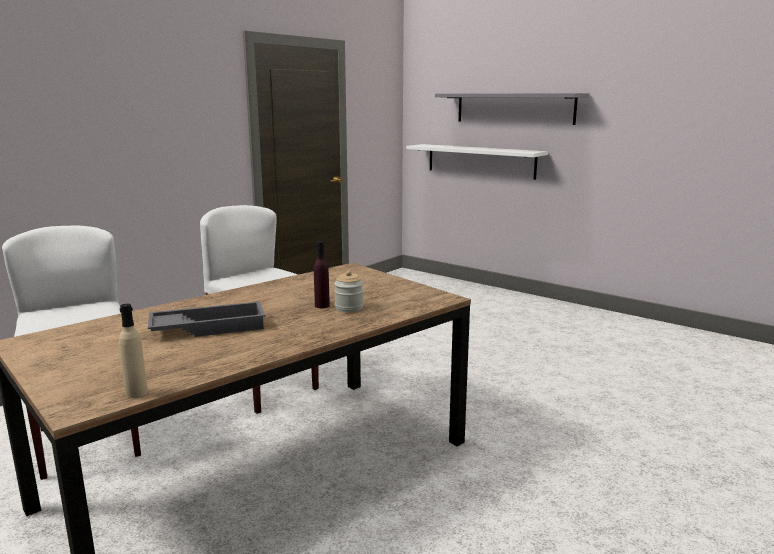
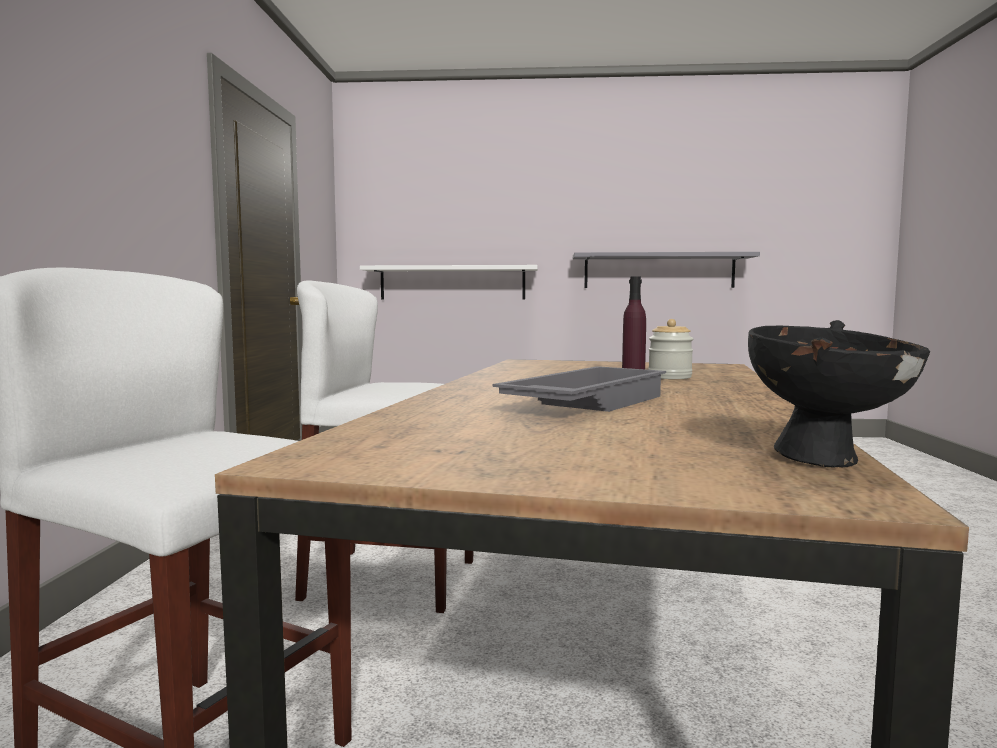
camera: 35 degrees left, 10 degrees down
beige bottle [119,304,148,398] -> black bowl [748,320,930,467]
grey shelf [435,93,589,125] -> grey shelf moved to [573,252,760,288]

